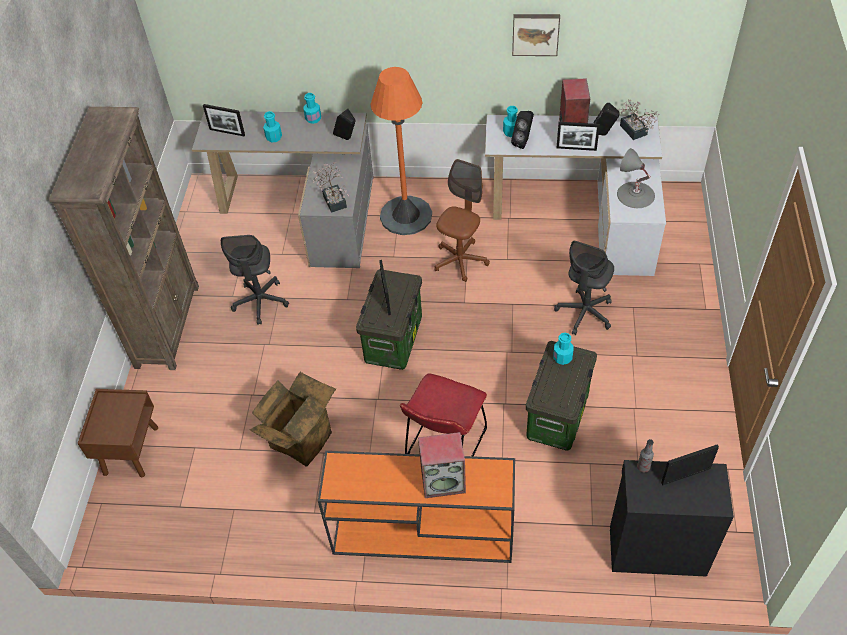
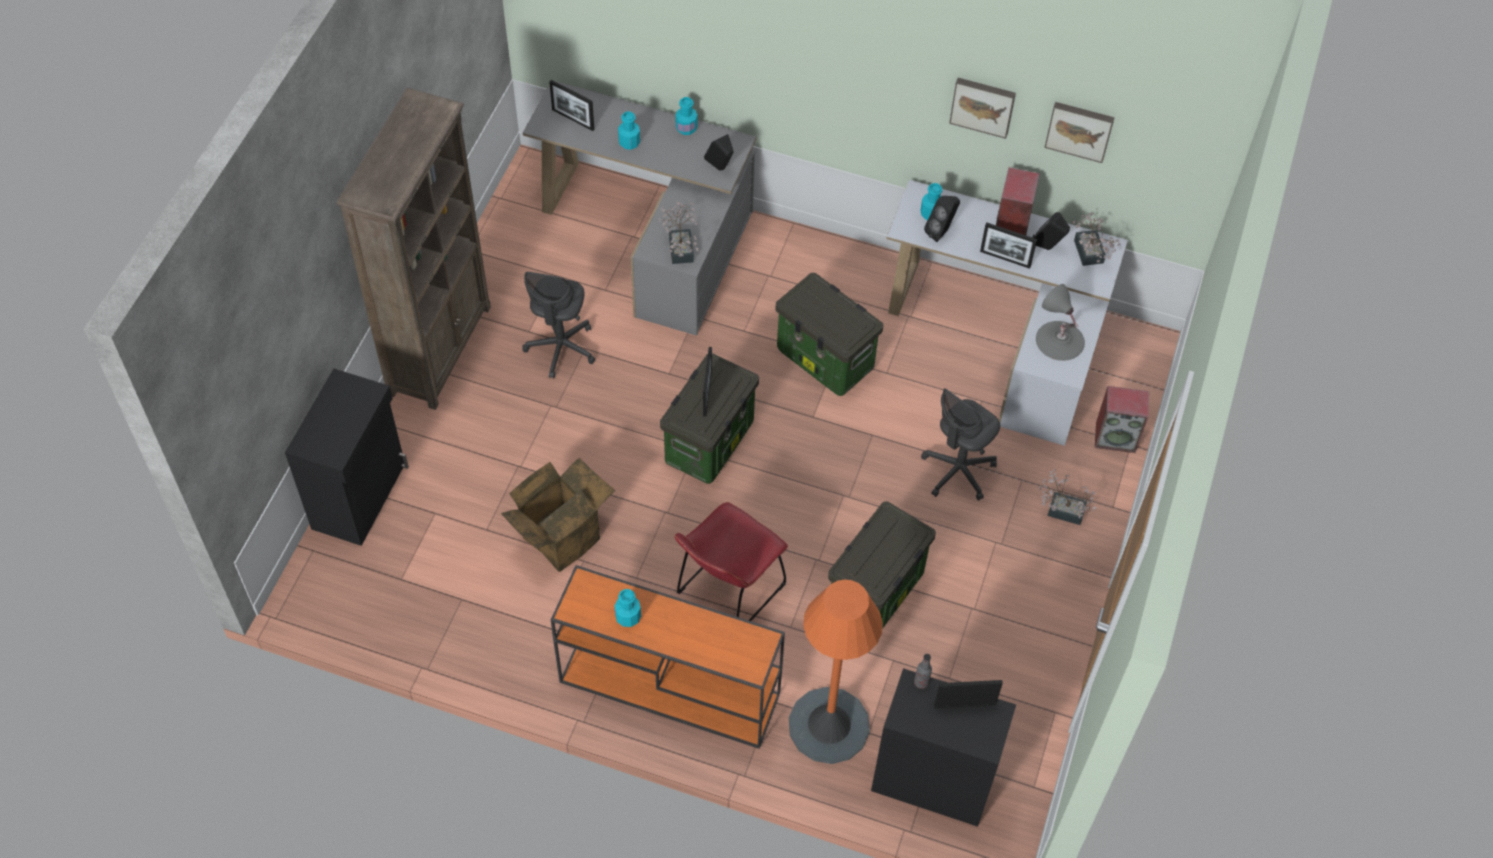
camera: 10 degrees right, 5 degrees up
brown nightstand [77,389,158,477] -> black cabinet [285,369,409,546]
orange floor lamp [370,67,432,235] -> orange floor lamp moved to [789,580,883,764]
speaker [418,432,466,498] -> speaker moved to [1095,386,1149,453]
brown office chair [434,159,490,282] -> storage box [775,273,883,396]
turquoise bottle [553,333,573,365] -> turquoise bottle moved to [614,589,641,627]
none -> potted plant [1039,469,1097,525]
none -> picture [1044,102,1115,163]

